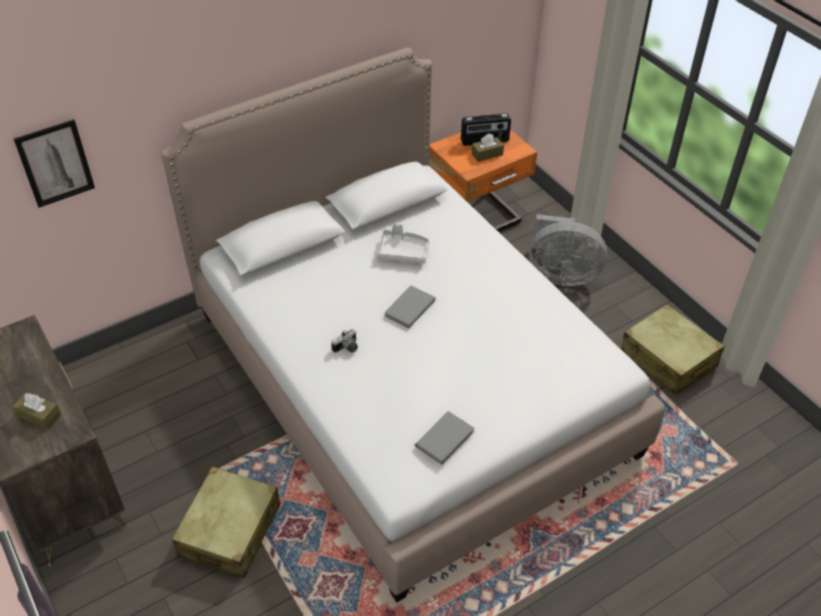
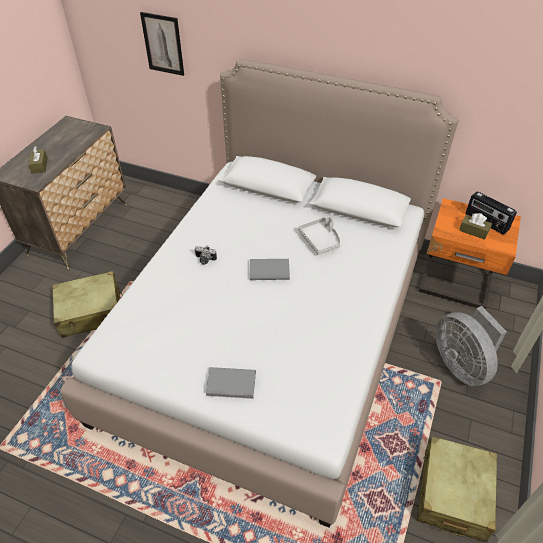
camera: 55 degrees right, 0 degrees up
grey book [415,411,474,465] -> grey book moved to [205,367,256,399]

